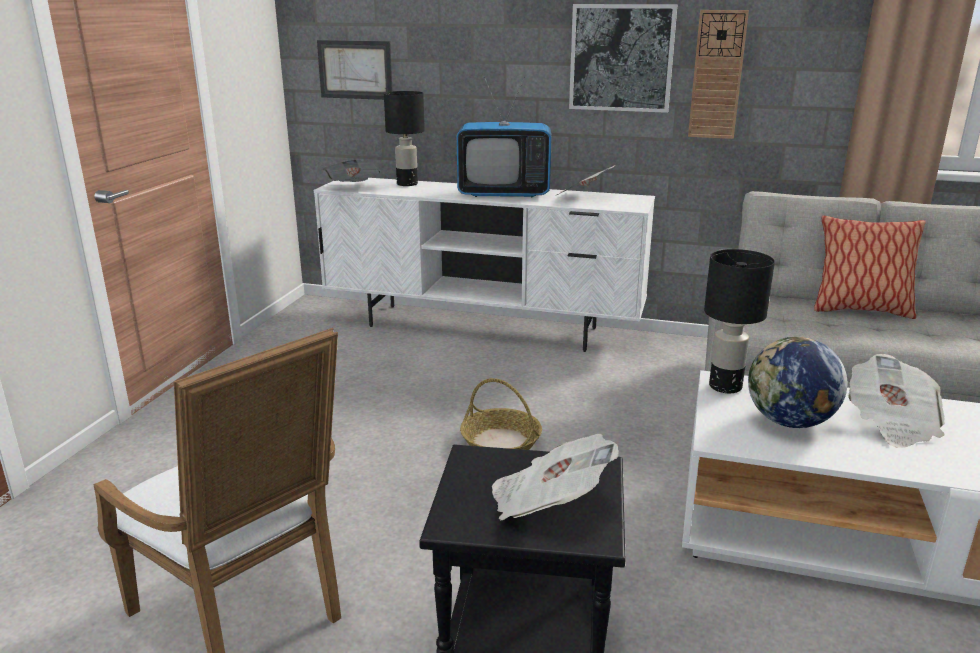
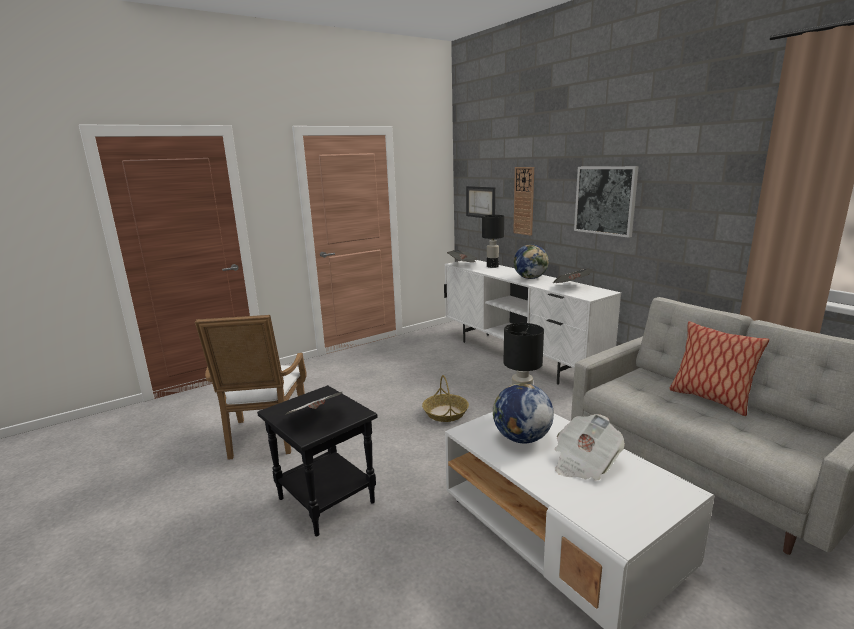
camera: 40 degrees right, 5 degrees down
television [457,76,552,198] -> globe [514,244,549,279]
wall clock [688,10,749,139] -> wall clock moved to [513,167,534,236]

